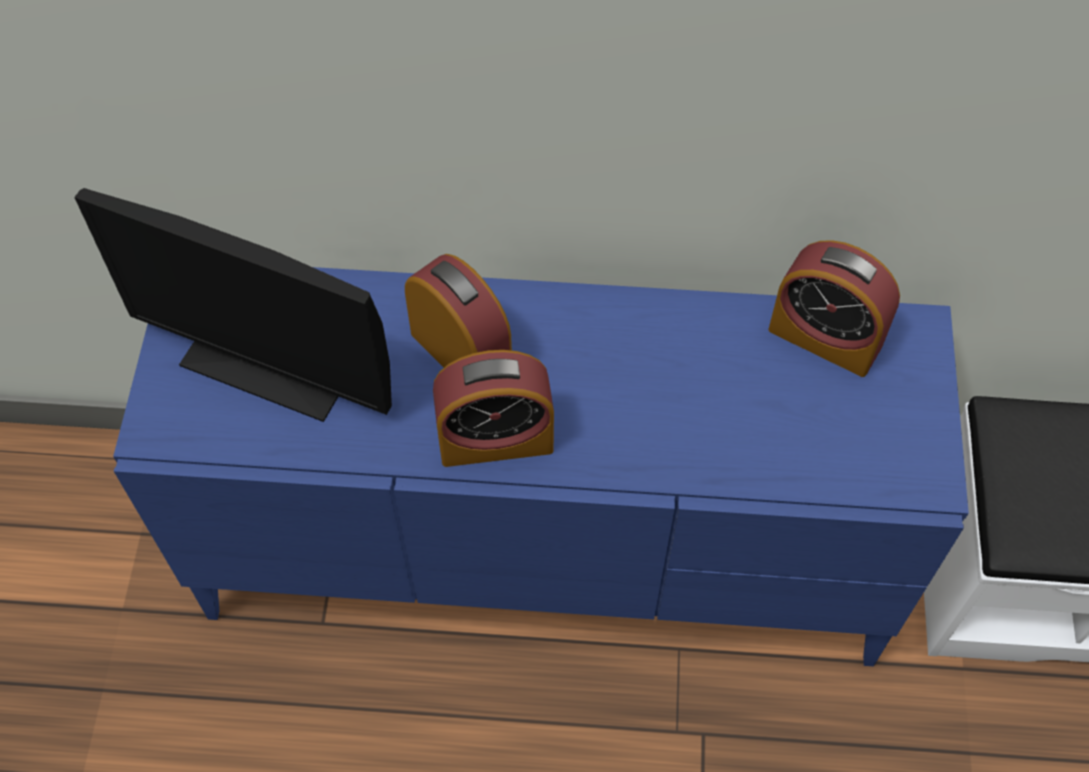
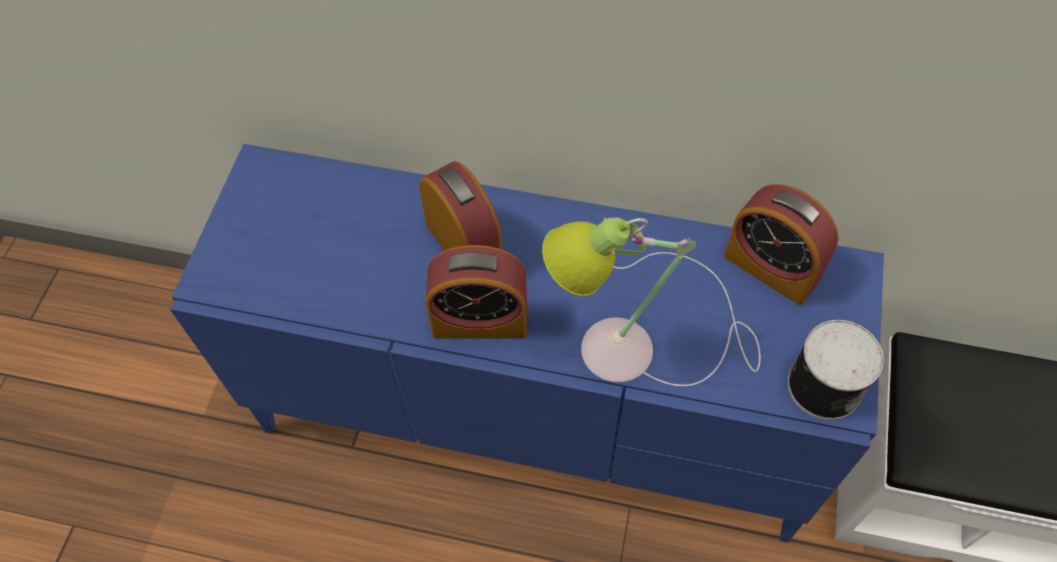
camera: 10 degrees right, 0 degrees up
monitor [74,188,392,422] -> none
none -> table lamp [542,217,761,387]
none -> can [788,320,884,420]

